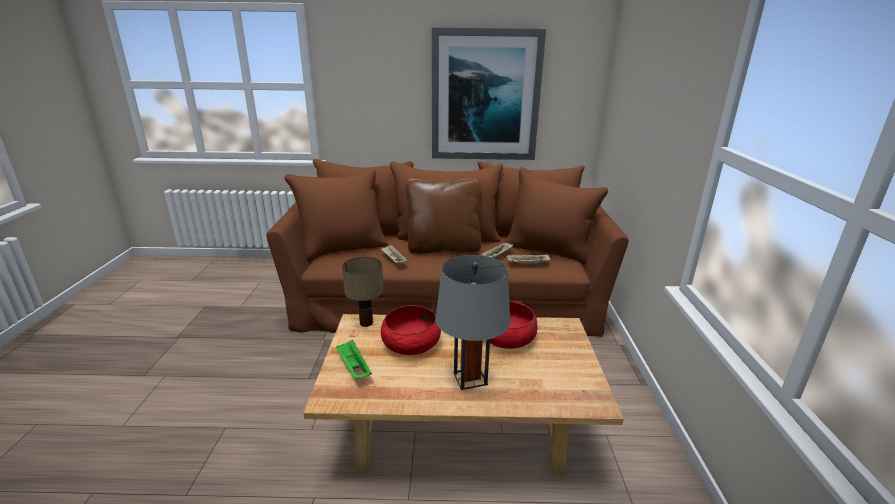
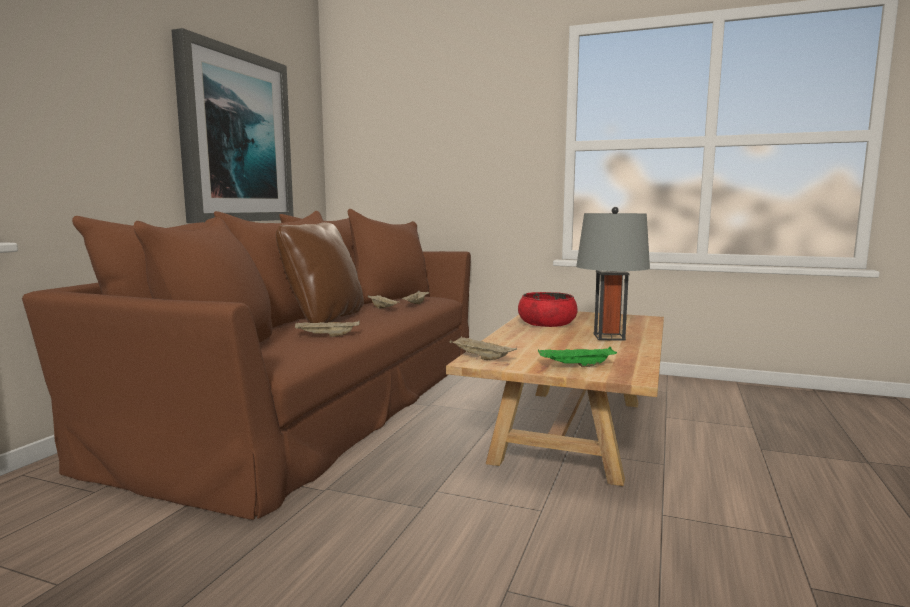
camera: 70 degrees left, 15 degrees down
table lamp [342,257,384,327] -> beige tray [449,336,517,360]
red bowl [381,305,441,355] -> none

